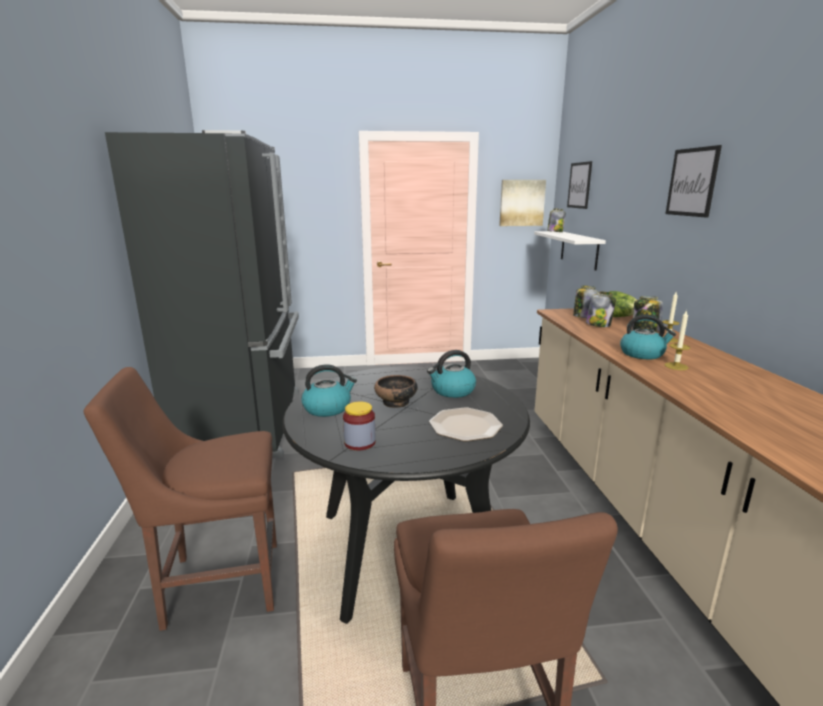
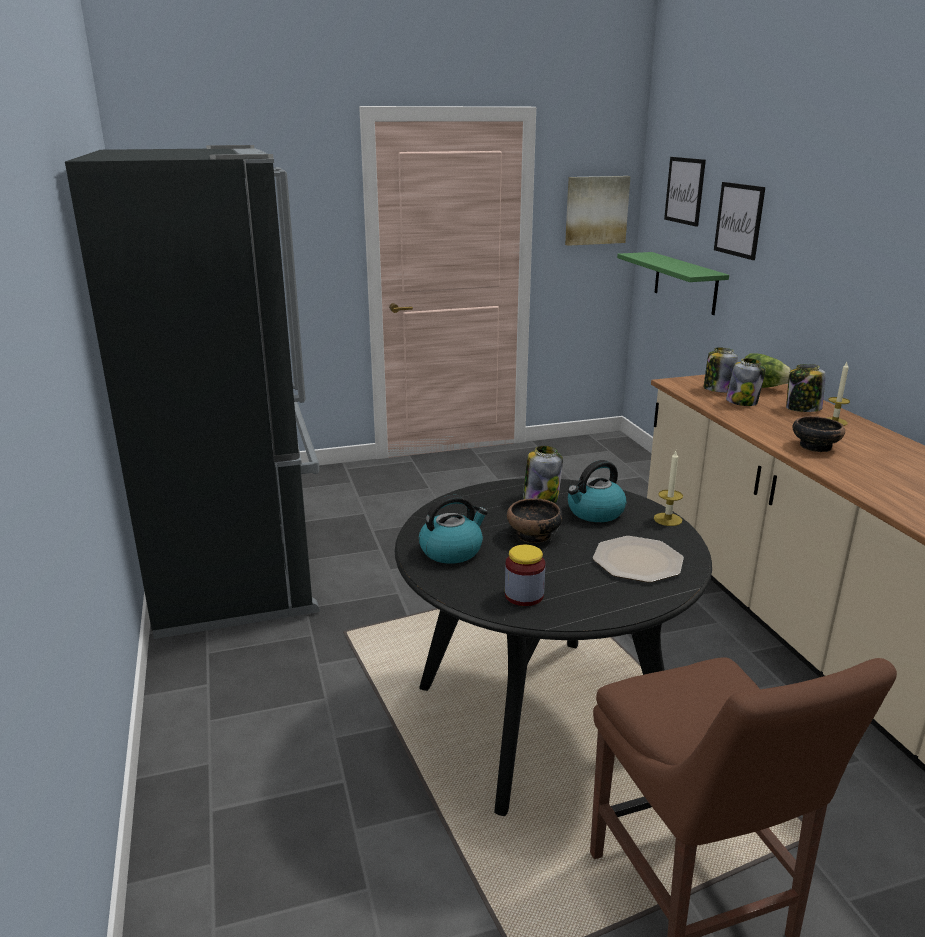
camera: 10 degrees left, 5 degrees up
brown chair [84,367,277,631] -> none
white shelf [534,231,606,271] -> green shelf [617,252,729,315]
jar [547,209,565,232] -> jar moved to [523,446,563,503]
kettle [620,315,676,359] -> bowl [793,416,845,452]
candle [664,310,690,370] -> candle moved to [654,451,683,526]
picture [666,145,722,218] -> picture moved to [714,182,765,260]

